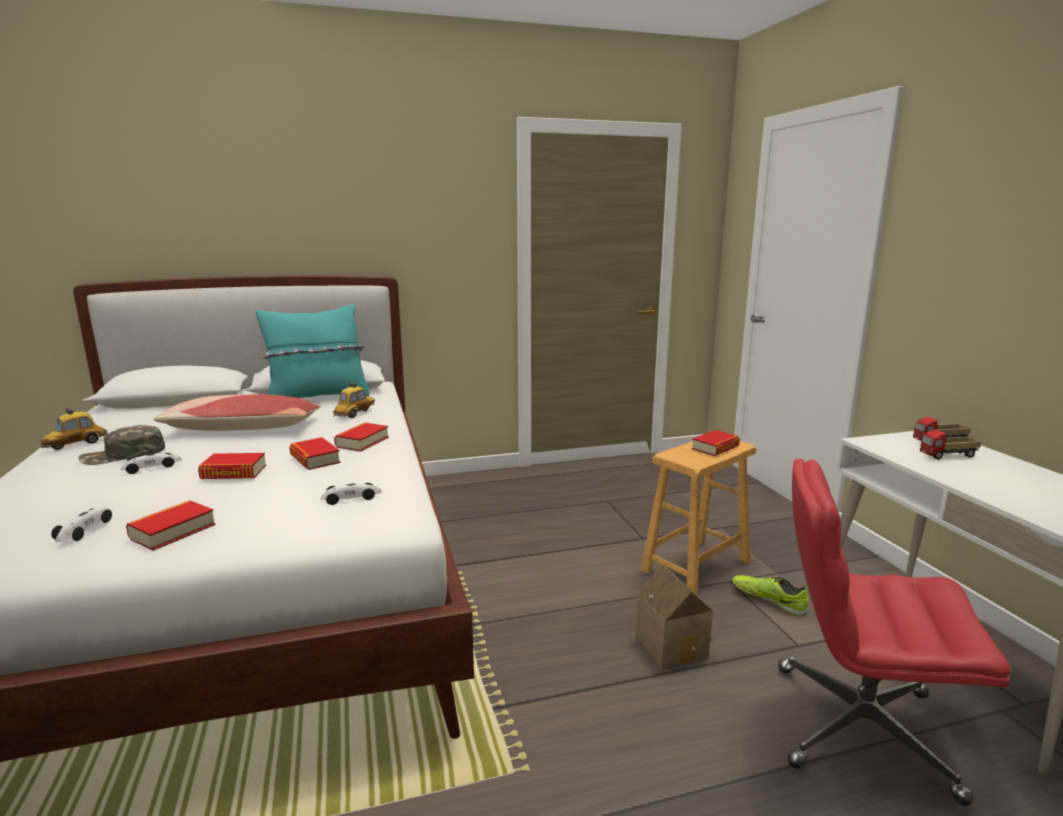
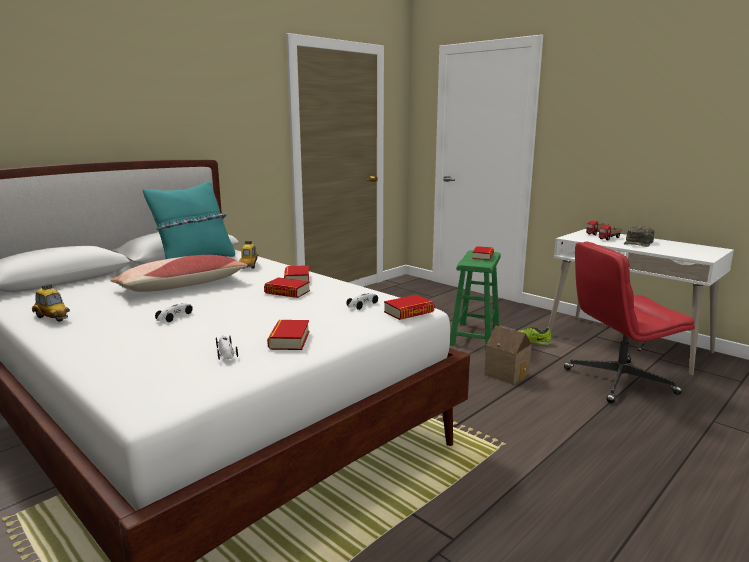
camera: 30 degrees left, 0 degrees up
toy car [40,408,108,450] -> toy car turned 60 degrees counterclockwise [32,284,70,322]
green cap [79,425,165,465] -> green cap moved to [624,226,654,247]
book [198,453,266,479] -> book moved to [384,295,434,320]
brown stool [641,441,756,595] -> green stool [450,250,501,349]

